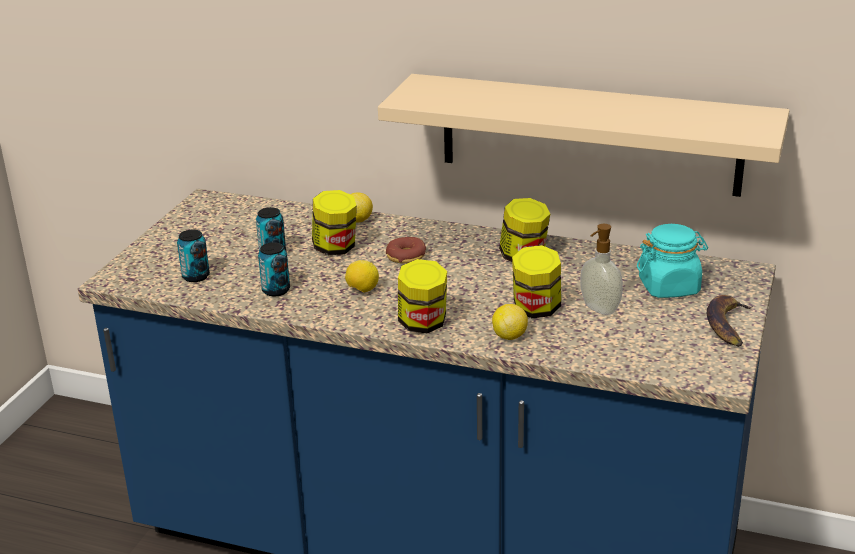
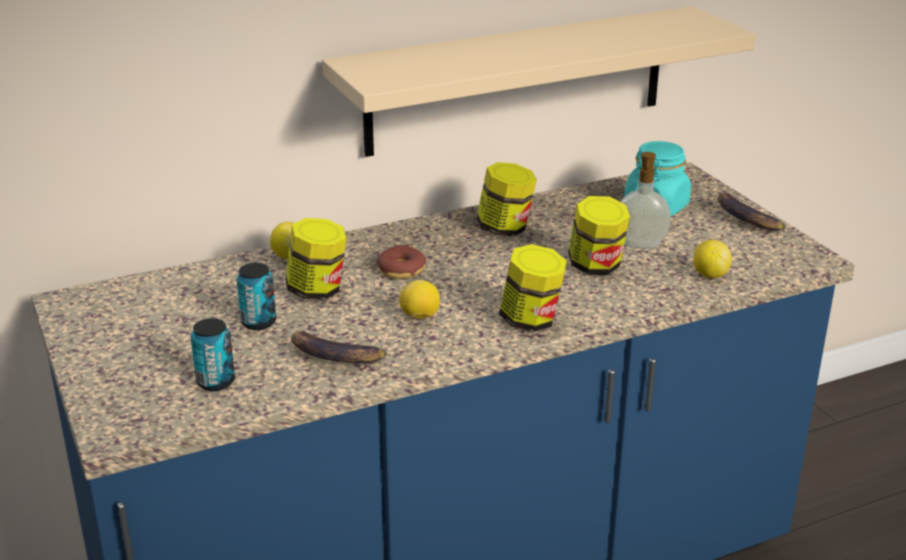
camera: 45 degrees left, 0 degrees up
can [258,242,290,296] -> banana [291,330,387,363]
lemon [492,304,528,340] -> lemon moved to [693,240,732,278]

